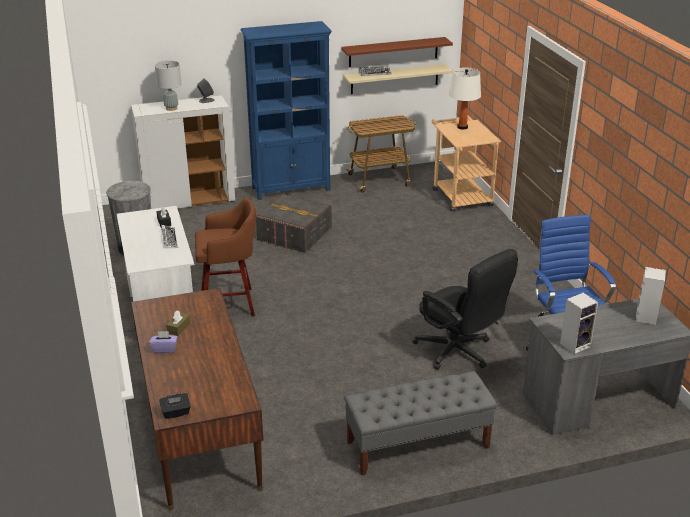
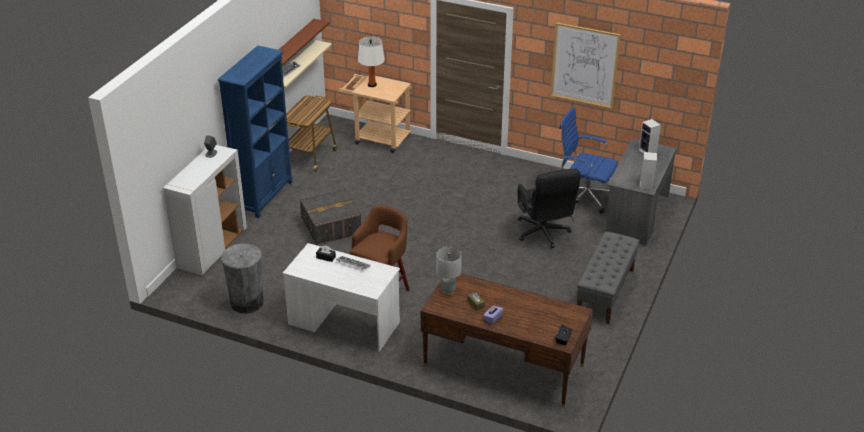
camera: 50 degrees left, 5 degrees up
grey table lamp [155,61,181,111] -> grey table lamp moved to [436,247,462,295]
black office chair [413,249,518,370] -> black office chair turned 75 degrees clockwise [517,169,580,248]
none -> picture [550,22,621,109]

